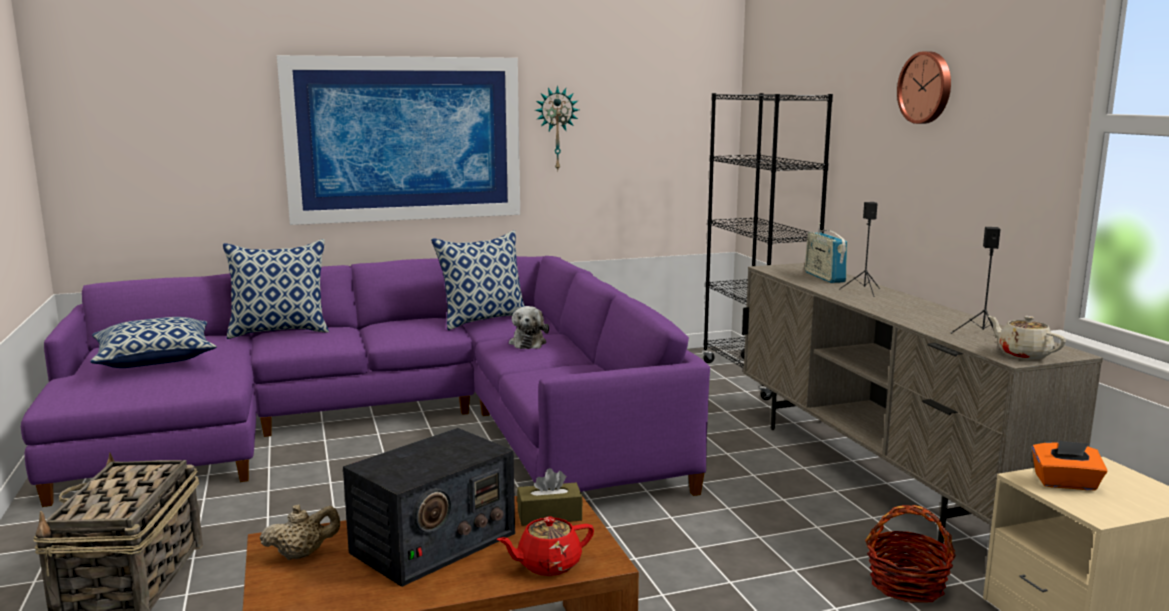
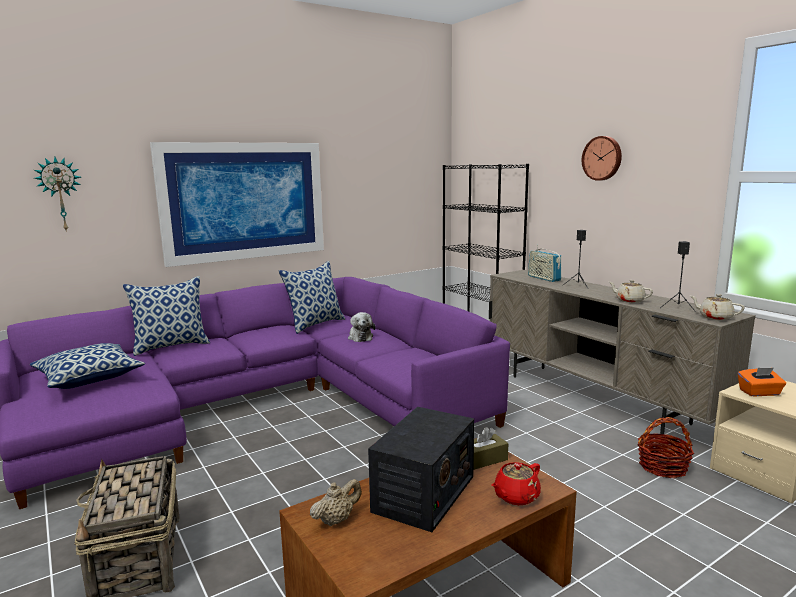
camera: 15 degrees left, 0 degrees up
wall clock [535,86,579,171] -> wall clock moved to [34,157,81,232]
none -> beige teapot [609,280,653,303]

